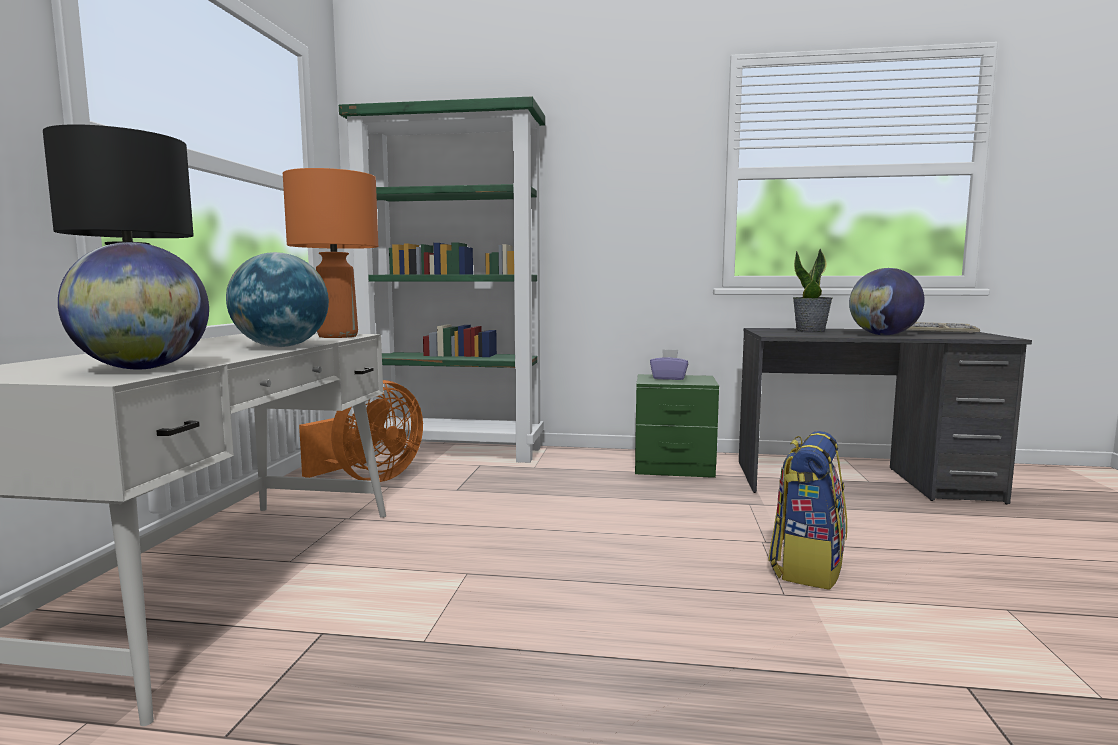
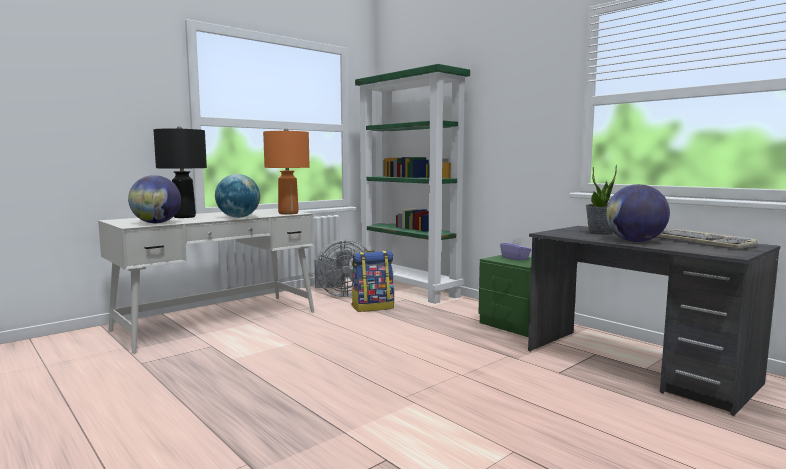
camera: 40 degrees right, 0 degrees up
orange fan [299,380,423,482] -> grey fan [314,239,368,297]
backpack [768,431,847,590] -> backpack moved to [352,250,394,312]

